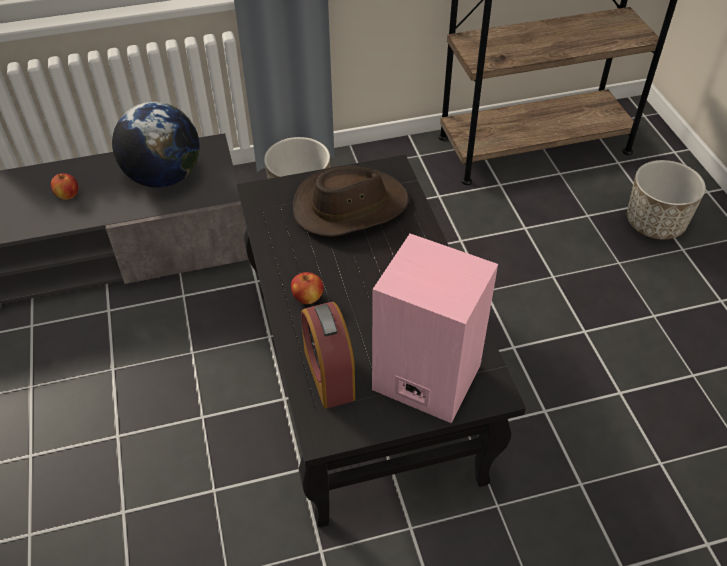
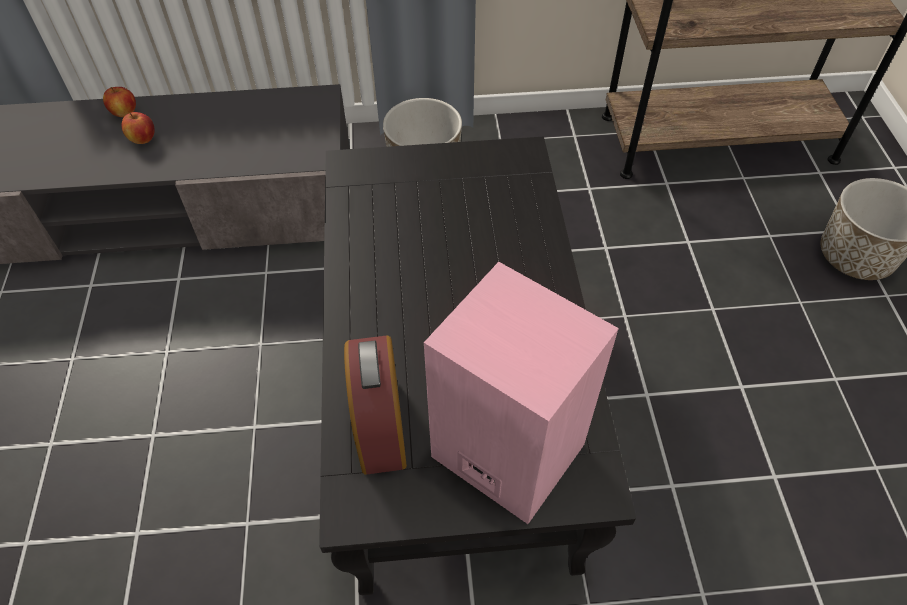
camera: 10 degrees right, 5 degrees up
globe [112,102,200,188] -> none
apple [291,272,324,304] -> apple moved to [103,87,136,117]
brown hat [293,165,409,237] -> none

